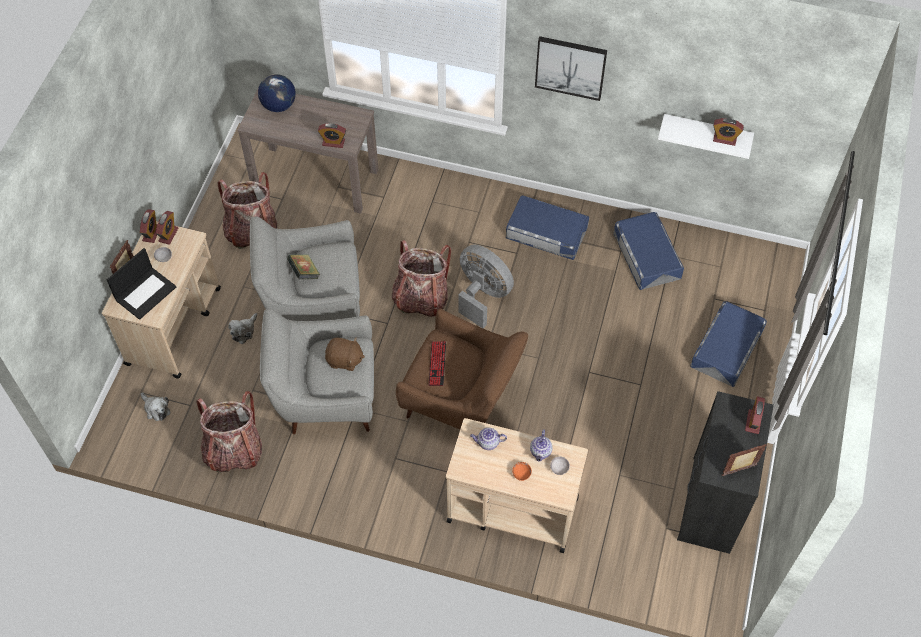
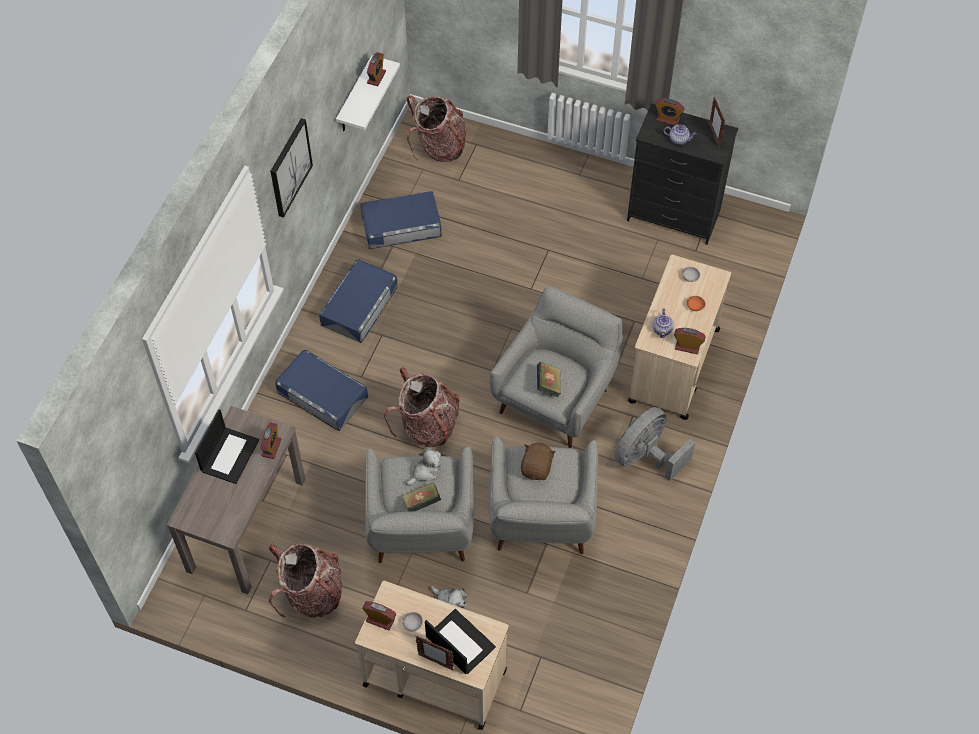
camera: 85 degrees left, 0 degrees up
alarm clock [140,209,158,243] -> alarm clock moved to [674,328,706,354]
plush toy [141,392,171,421] -> plush toy moved to [406,448,441,485]
backpack [196,391,262,473] -> backpack moved to [407,95,466,162]
globe [258,74,296,112] -> none
brown armchair [396,309,528,429] -> grey armchair [489,286,622,448]
keyboard [428,341,446,386] -> book [537,362,561,397]
grey fan [459,245,514,328] -> grey fan moved to [615,407,695,481]
teapot [530,429,553,462] -> teapot moved to [663,124,697,145]
blue storage box [691,301,767,387] -> blue storage box moved to [275,350,368,431]
none -> laptop [195,409,259,484]

